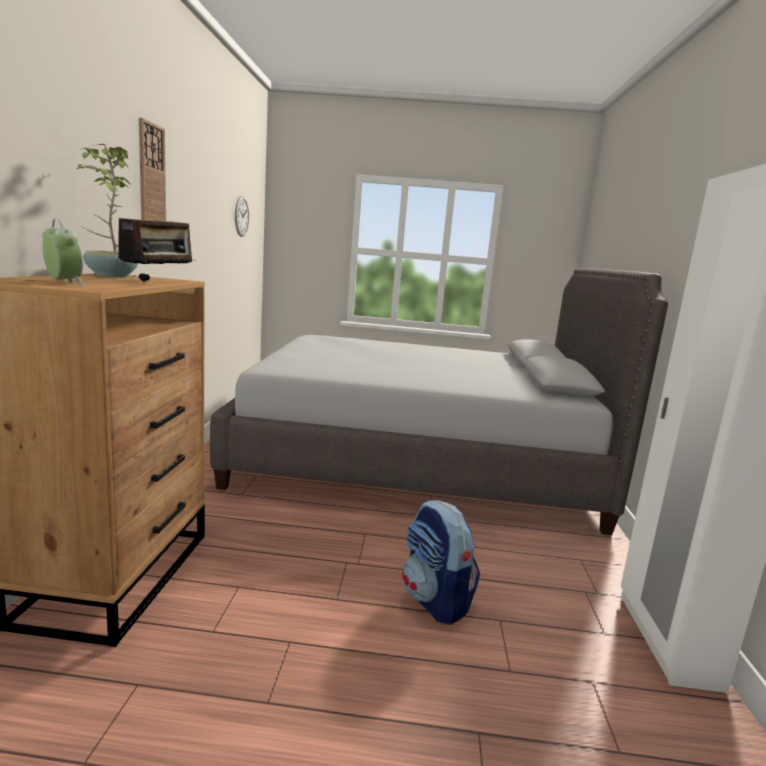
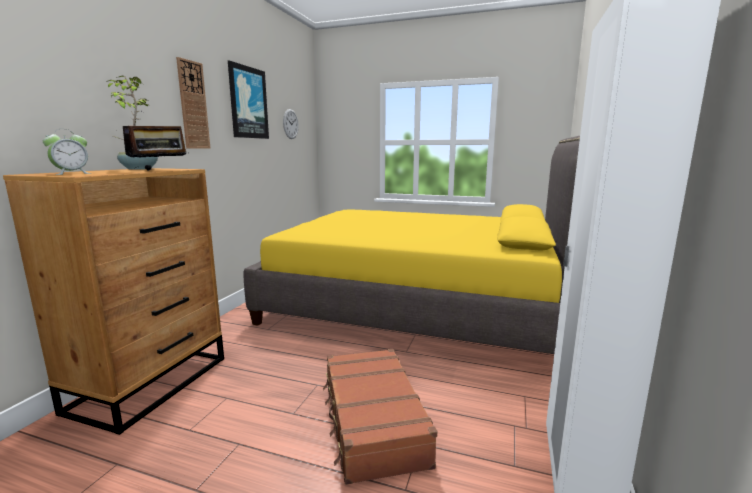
camera: 15 degrees right, 0 degrees up
alarm clock [42,219,85,286] -> alarm clock turned 75 degrees clockwise [43,129,92,175]
grey bed [210,268,668,535] -> yellow bed [244,136,580,354]
backpack [402,500,480,625] -> brown suitcase [323,349,437,485]
none -> picture [228,61,269,139]

